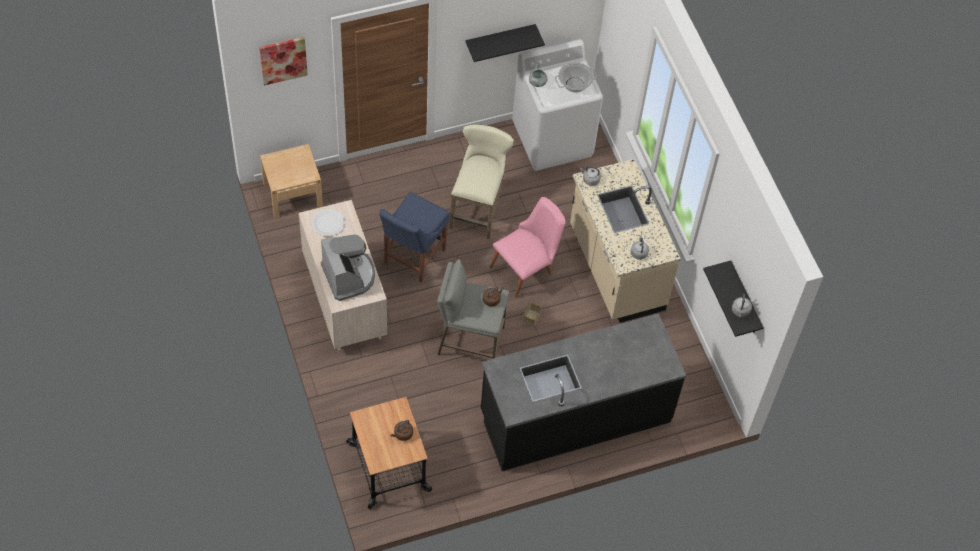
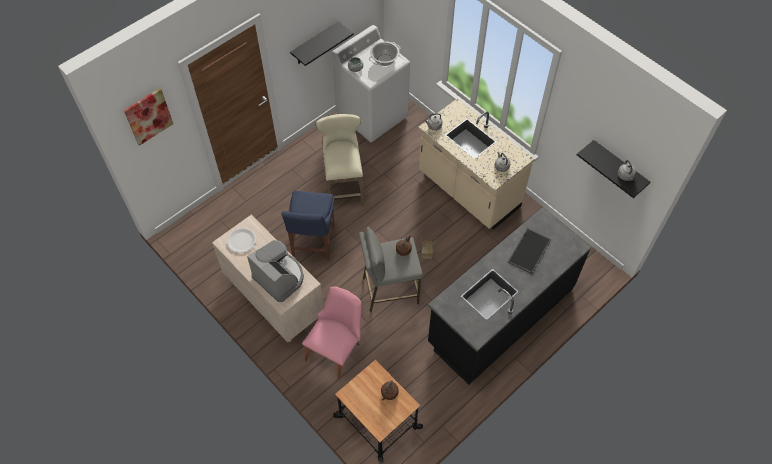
camera: 20 degrees left, 0 degrees up
beige nightstand [260,144,323,218] -> none
pink chair [490,197,566,298] -> pink chair moved to [302,286,362,379]
none -> tray [508,228,551,274]

